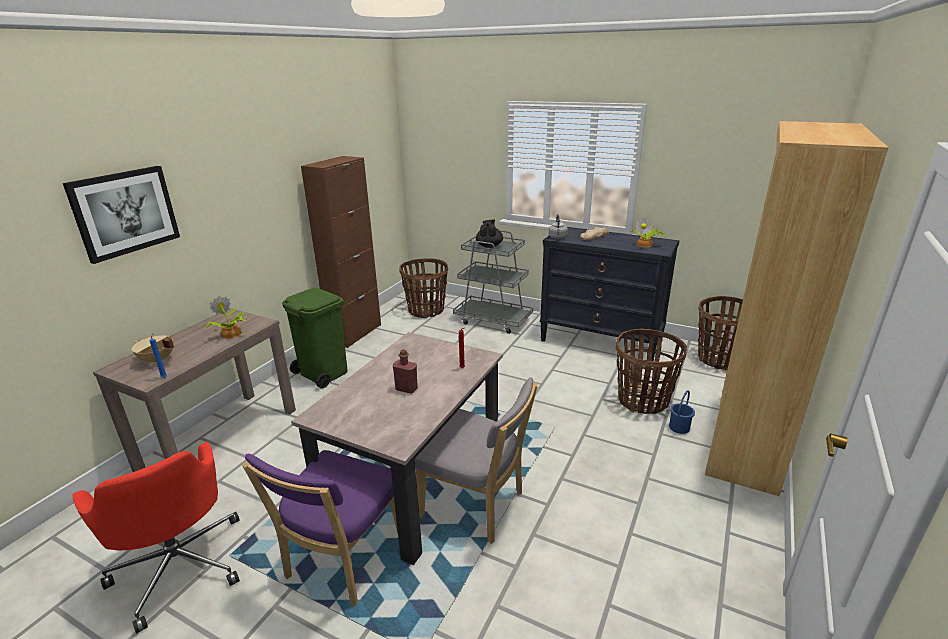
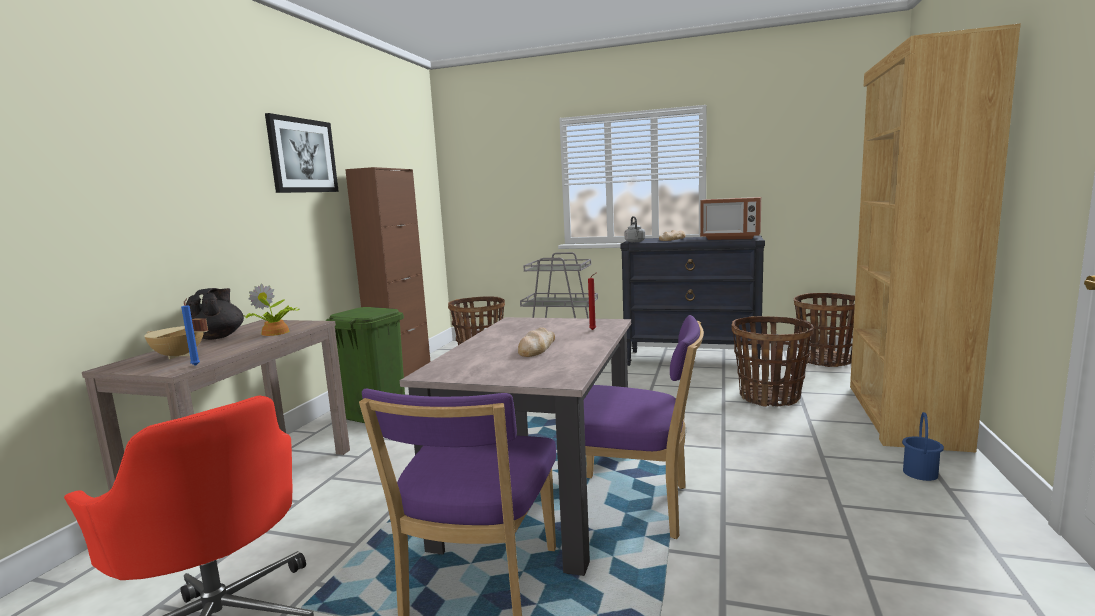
camera: 10 degrees left, 15 degrees down
picture [63,166,180,264] -> picture moved to [265,113,339,193]
red bottle [393,349,418,394] -> bread [518,327,555,357]
grey chair [415,377,538,544] -> purple chair [584,315,704,539]
black teapot [476,219,503,248] -> black teapot moved to [186,288,244,340]
potted plant [630,217,665,248] -> microwave [700,197,761,240]
blue bucket [669,390,695,434] -> blue bucket moved to [902,412,944,481]

